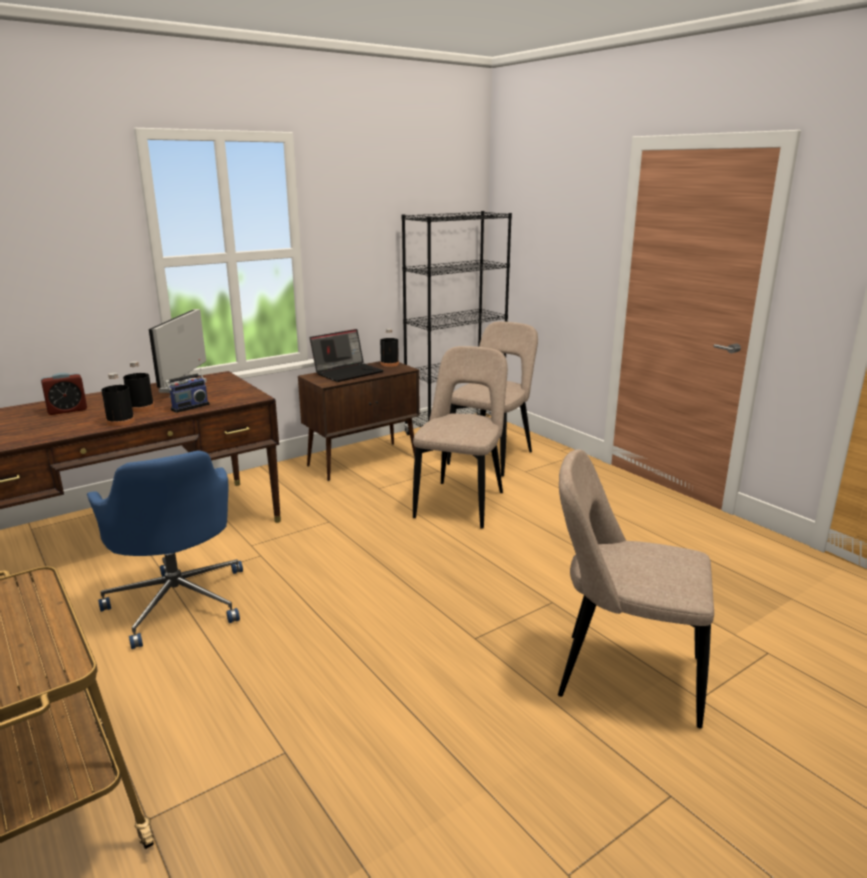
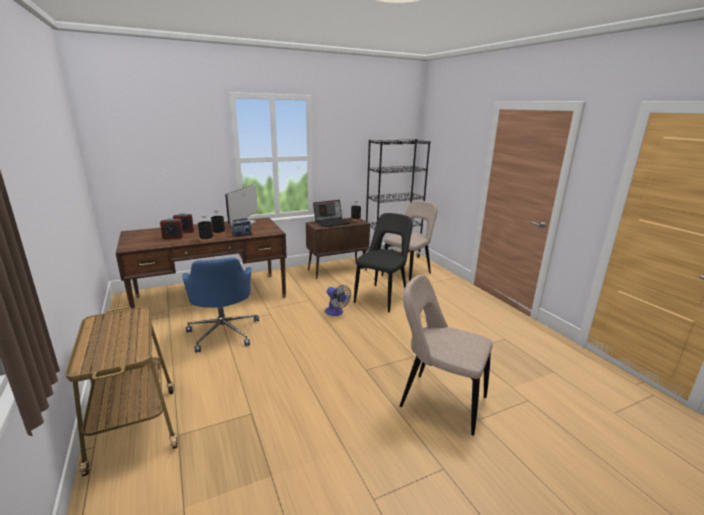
camera: 10 degrees right, 0 degrees up
beige chair [413,346,508,529] -> black chair [354,213,413,313]
none -> alarm clock [160,218,183,239]
none -> fan [325,285,351,316]

